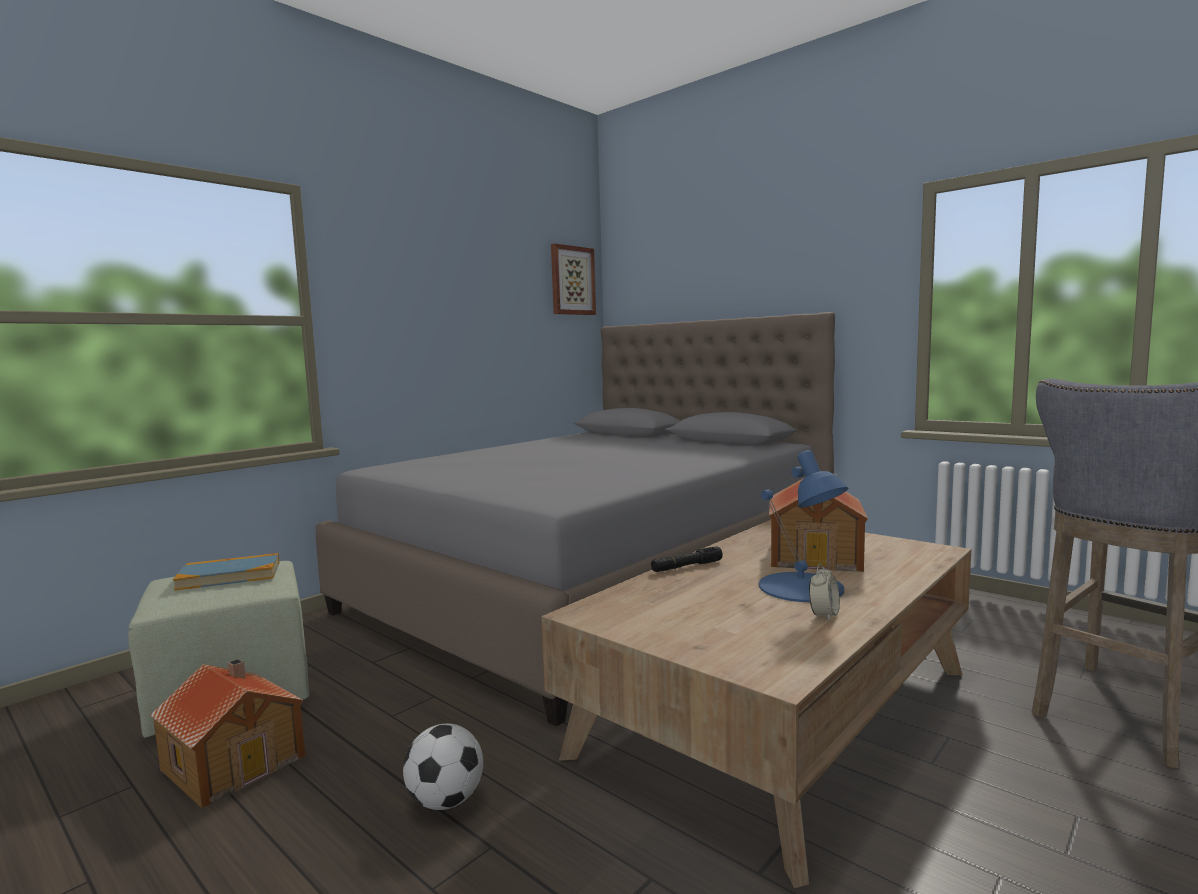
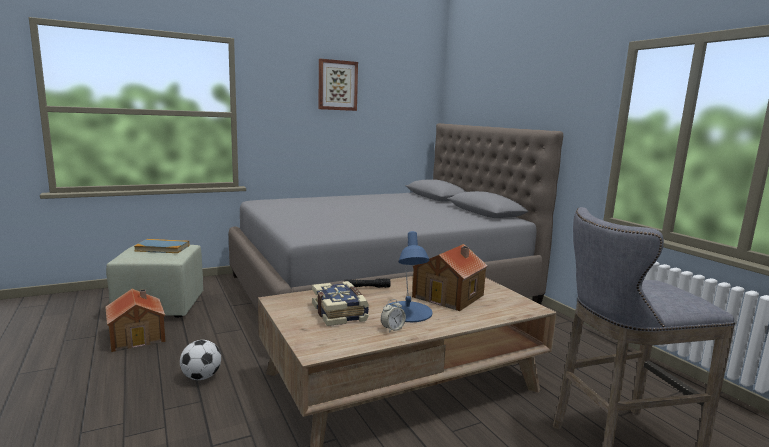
camera: 20 degrees right, 5 degrees up
picture [551,243,596,315] -> picture moved to [318,59,358,111]
none -> book [312,281,369,326]

